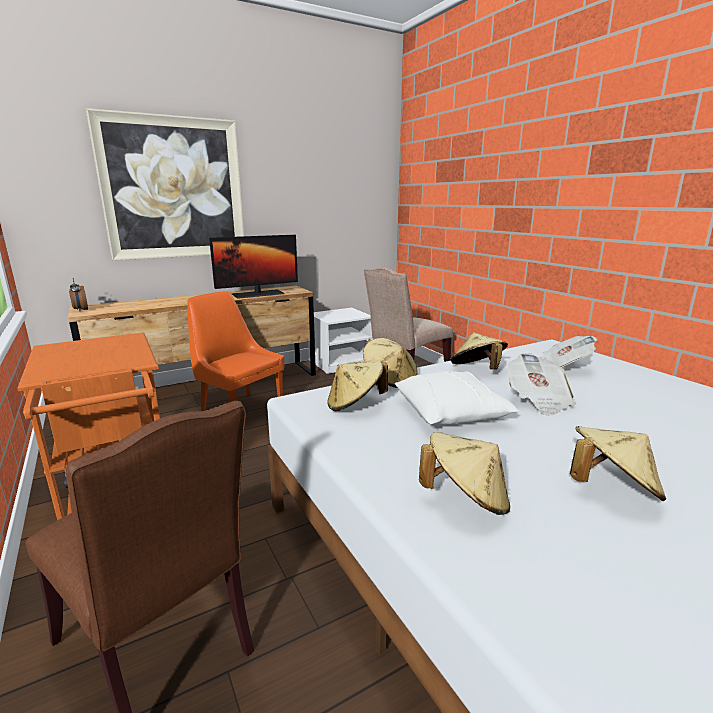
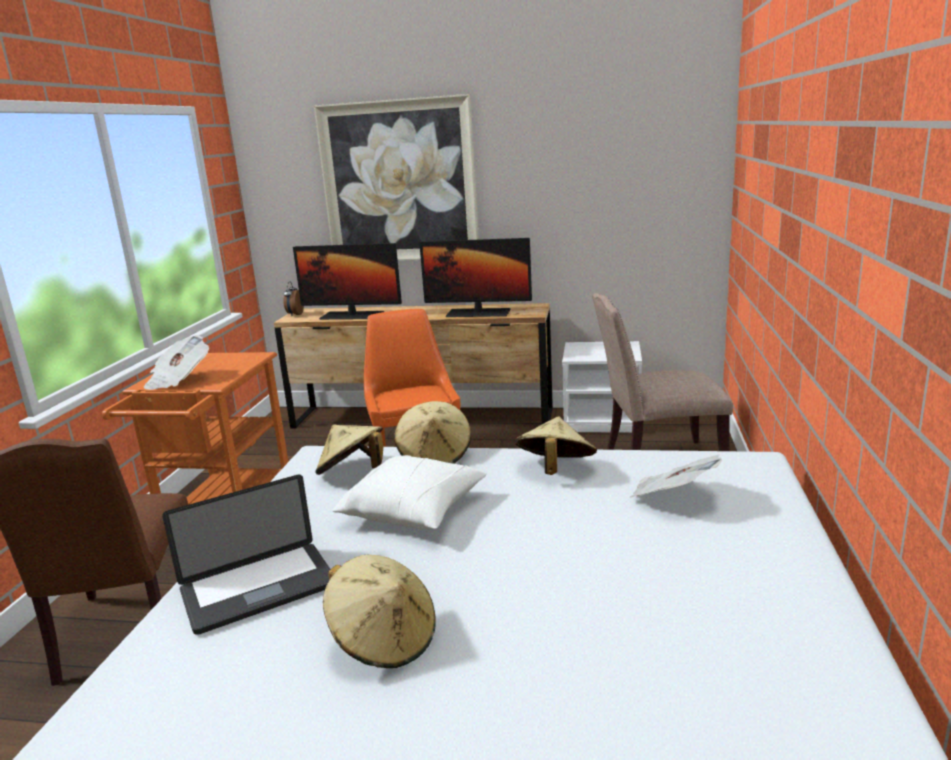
camera: 40 degrees right, 0 degrees up
beige hat [419,432,510,515] -> laptop [162,475,331,635]
newspaper [508,353,576,416] -> newspaper moved to [144,335,209,390]
none -> monitor [293,243,402,320]

